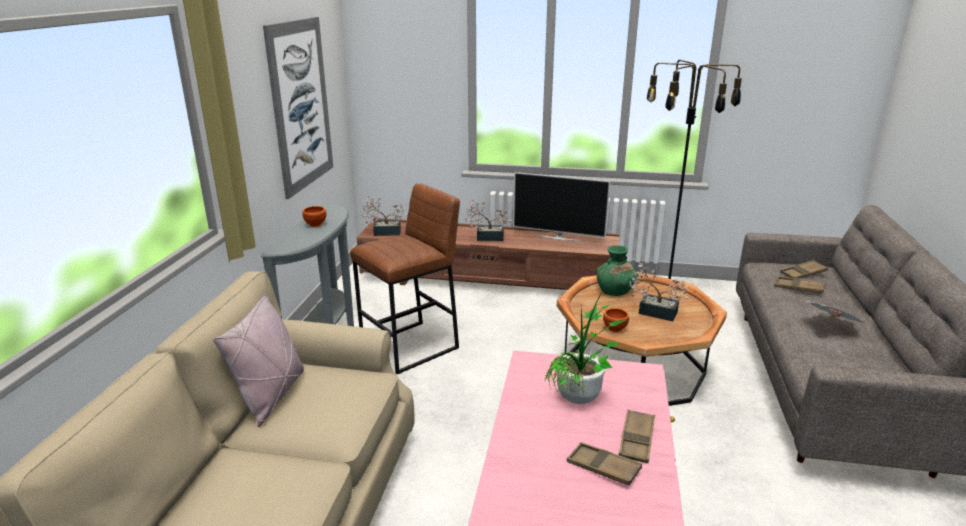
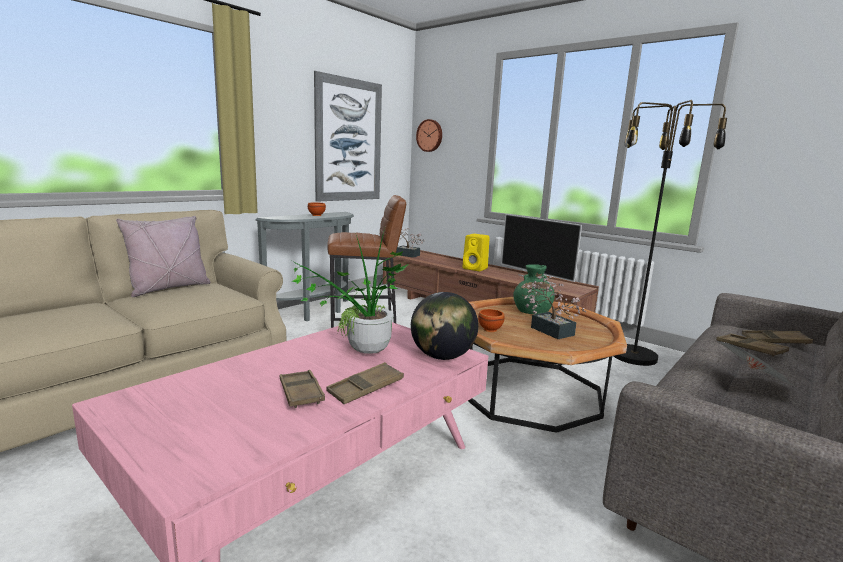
camera: 30 degrees right, 10 degrees down
potted plant [465,200,512,241] -> yellow speaker [462,234,490,271]
none -> globe [411,292,478,360]
none -> wall clock [416,119,442,152]

